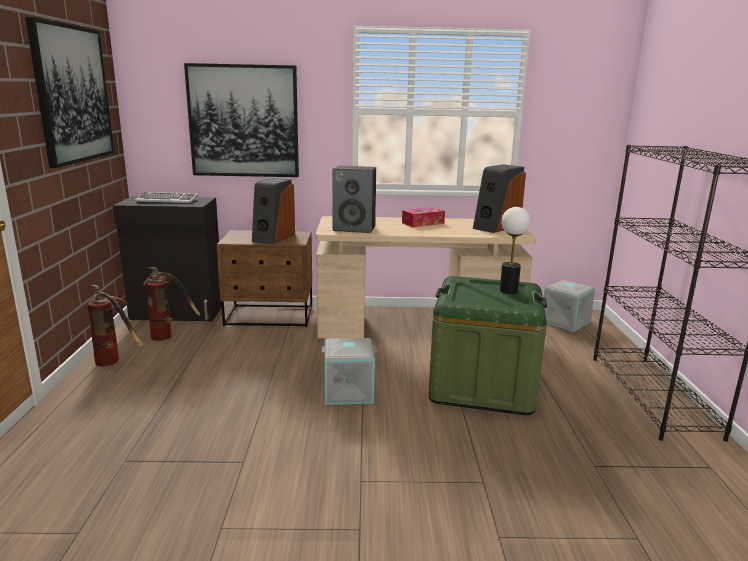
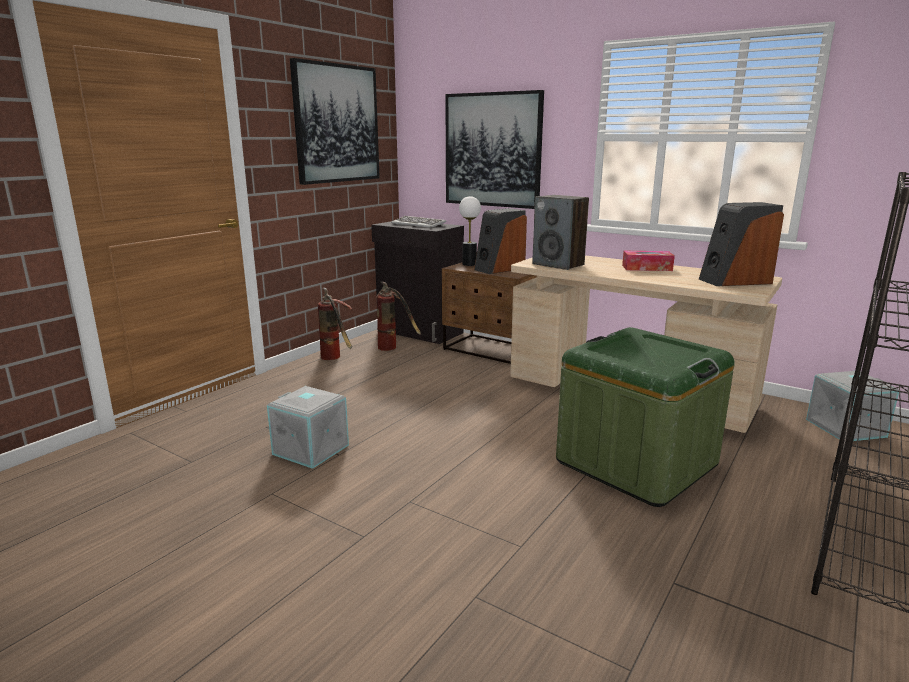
camera: 35 degrees right, 0 degrees up
grey storage box [322,338,377,405] -> grey storage box moved to [267,386,349,469]
table lamp [500,207,530,294] -> table lamp moved to [459,196,481,266]

